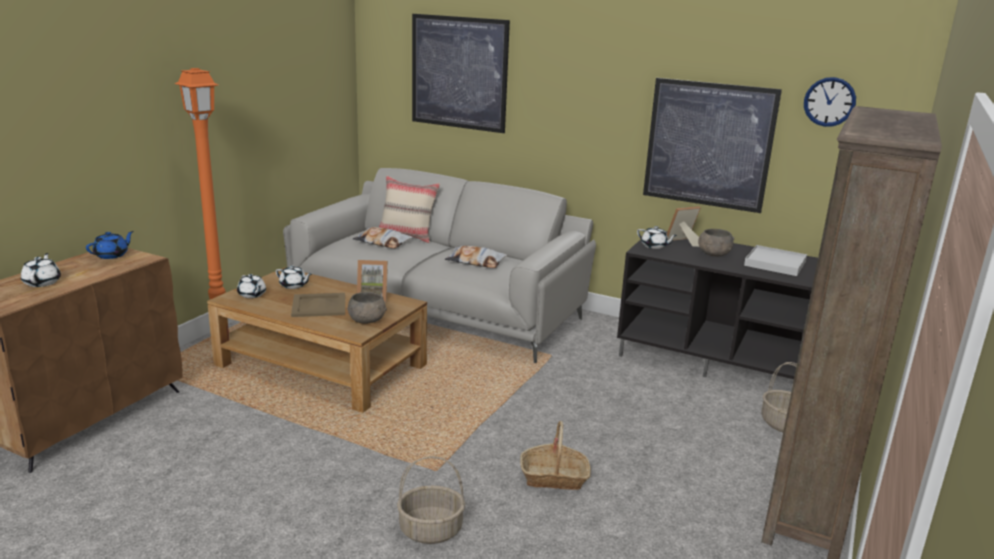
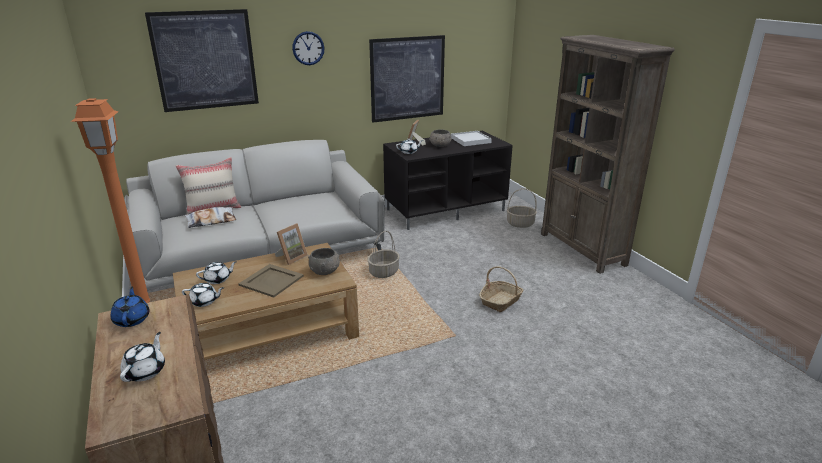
camera: 50 degrees left, 5 degrees up
white teapot [21,253,61,287] -> white teapot turned 75 degrees clockwise [120,332,165,382]
basket [397,456,465,544] -> basket moved to [367,231,400,278]
pillow [445,246,507,268] -> none
wall clock [804,77,856,127] -> wall clock moved to [292,31,324,65]

